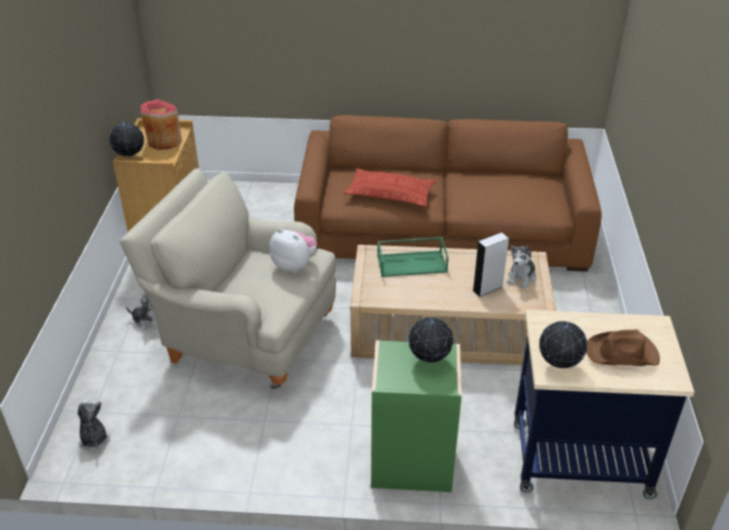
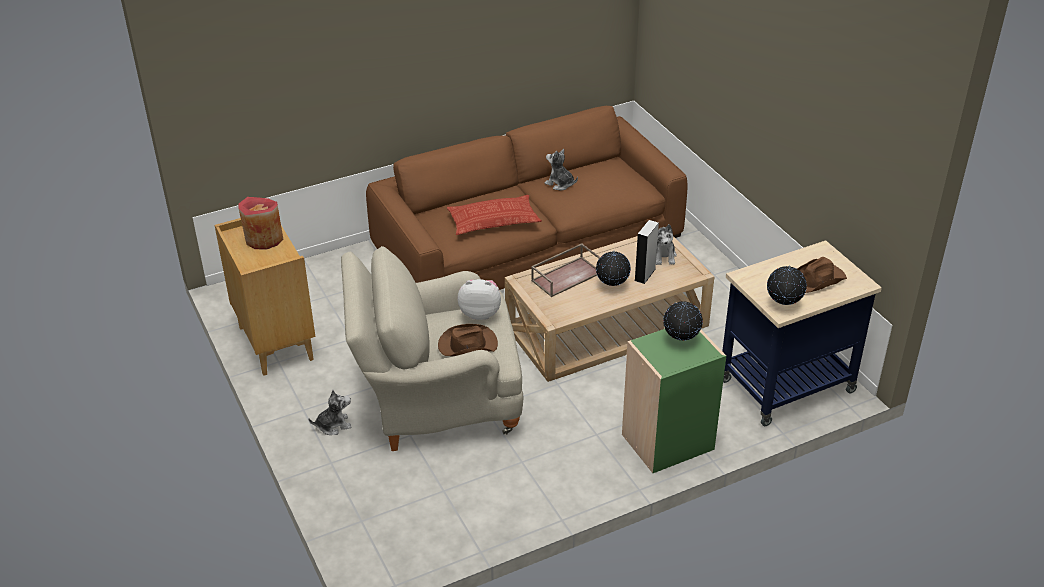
camera: 30 degrees left, 0 degrees up
plush toy [78,400,110,451] -> plush toy moved to [544,149,578,191]
globe [109,121,144,158] -> globe moved to [596,251,631,286]
green tray [377,237,449,277] -> brown tray [531,243,600,297]
none -> brown hat [438,324,498,356]

